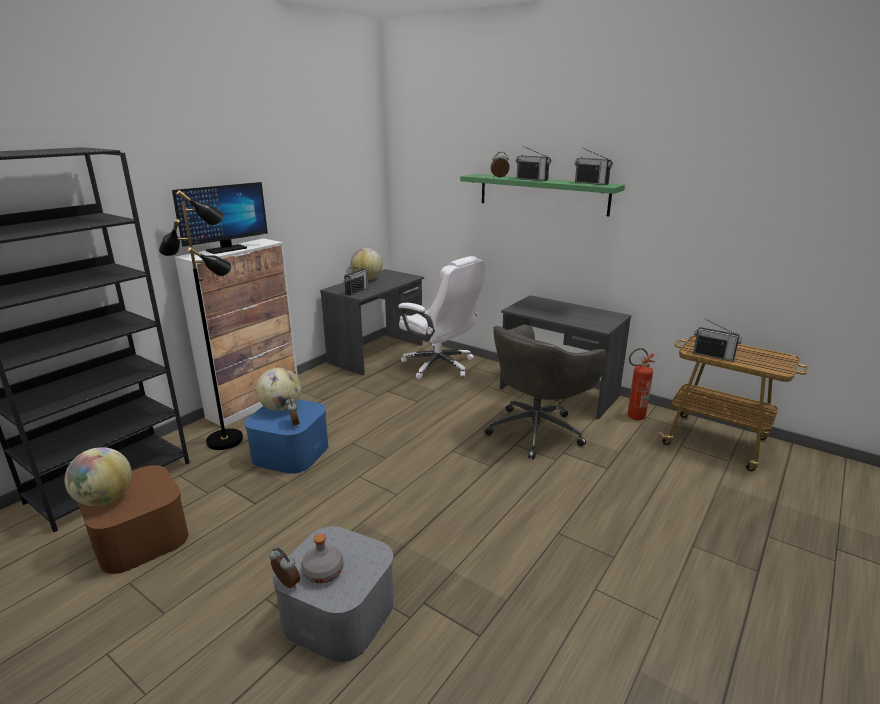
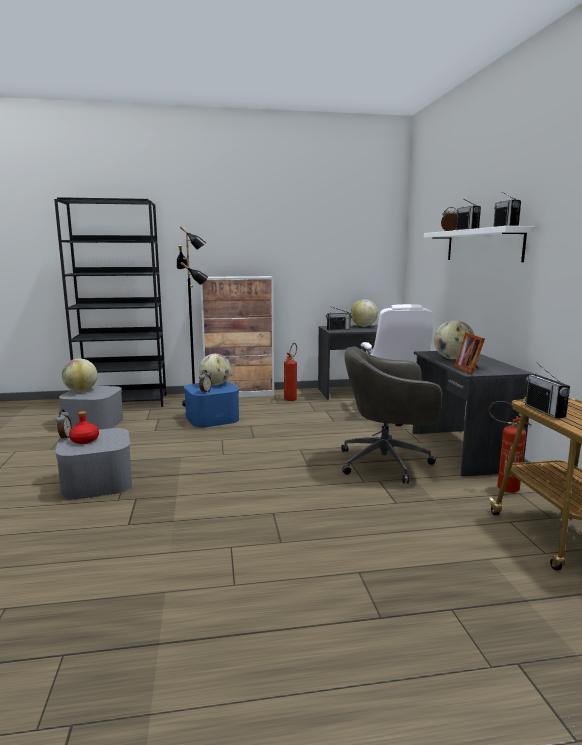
camera: 45 degrees right, 10 degrees down
brown storage box [77,465,189,574] -> grey storage box [59,386,124,430]
monitor [172,182,268,254] -> none
grey bottle [301,534,343,584] -> red bottle [69,411,99,444]
green shelf [460,174,625,217] -> white shelf [424,226,535,262]
none -> fire extinguisher [284,343,297,401]
none -> globe [434,320,474,359]
none -> picture frame [454,332,485,374]

